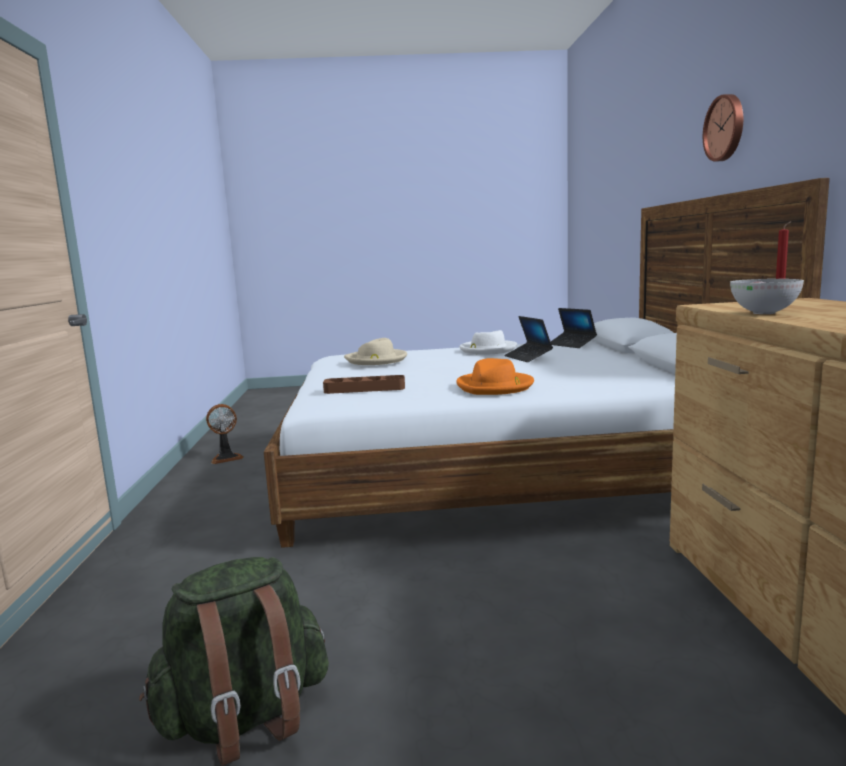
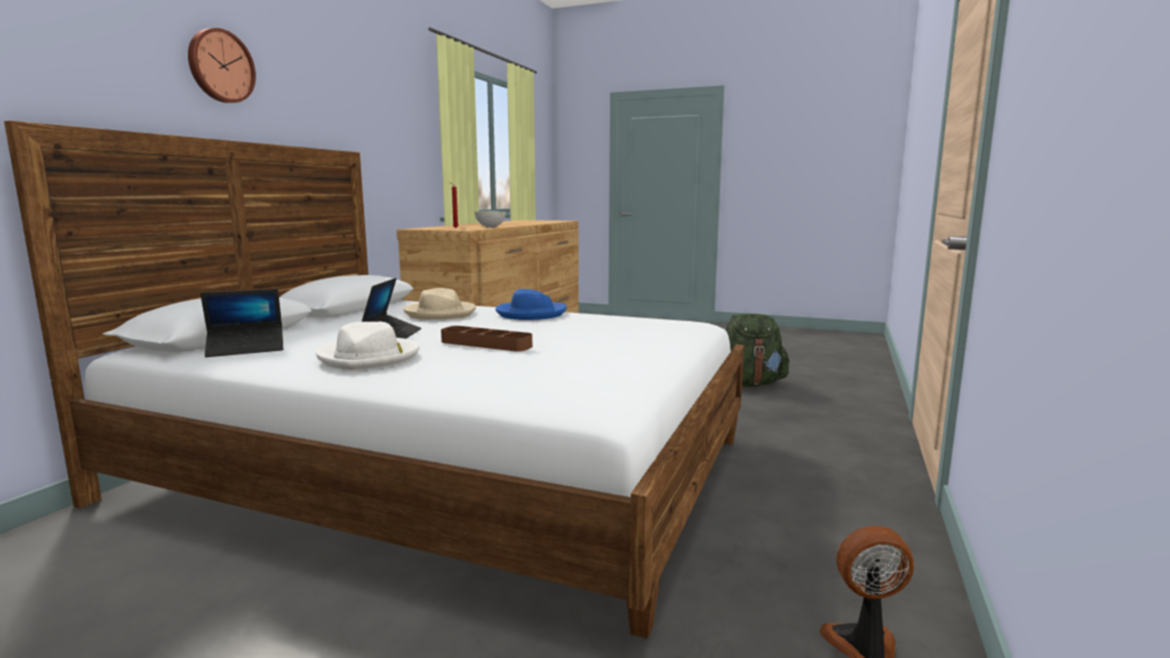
camera: 155 degrees left, 0 degrees up
brown tray [323,375,405,394] -> brown tray moved to [441,326,532,352]
beige hat [344,338,407,365] -> beige hat moved to [403,288,476,320]
orange hat [456,358,534,395] -> blue hat [495,289,567,320]
laptop [551,308,597,348] -> laptop turned 75 degrees clockwise [200,289,283,357]

